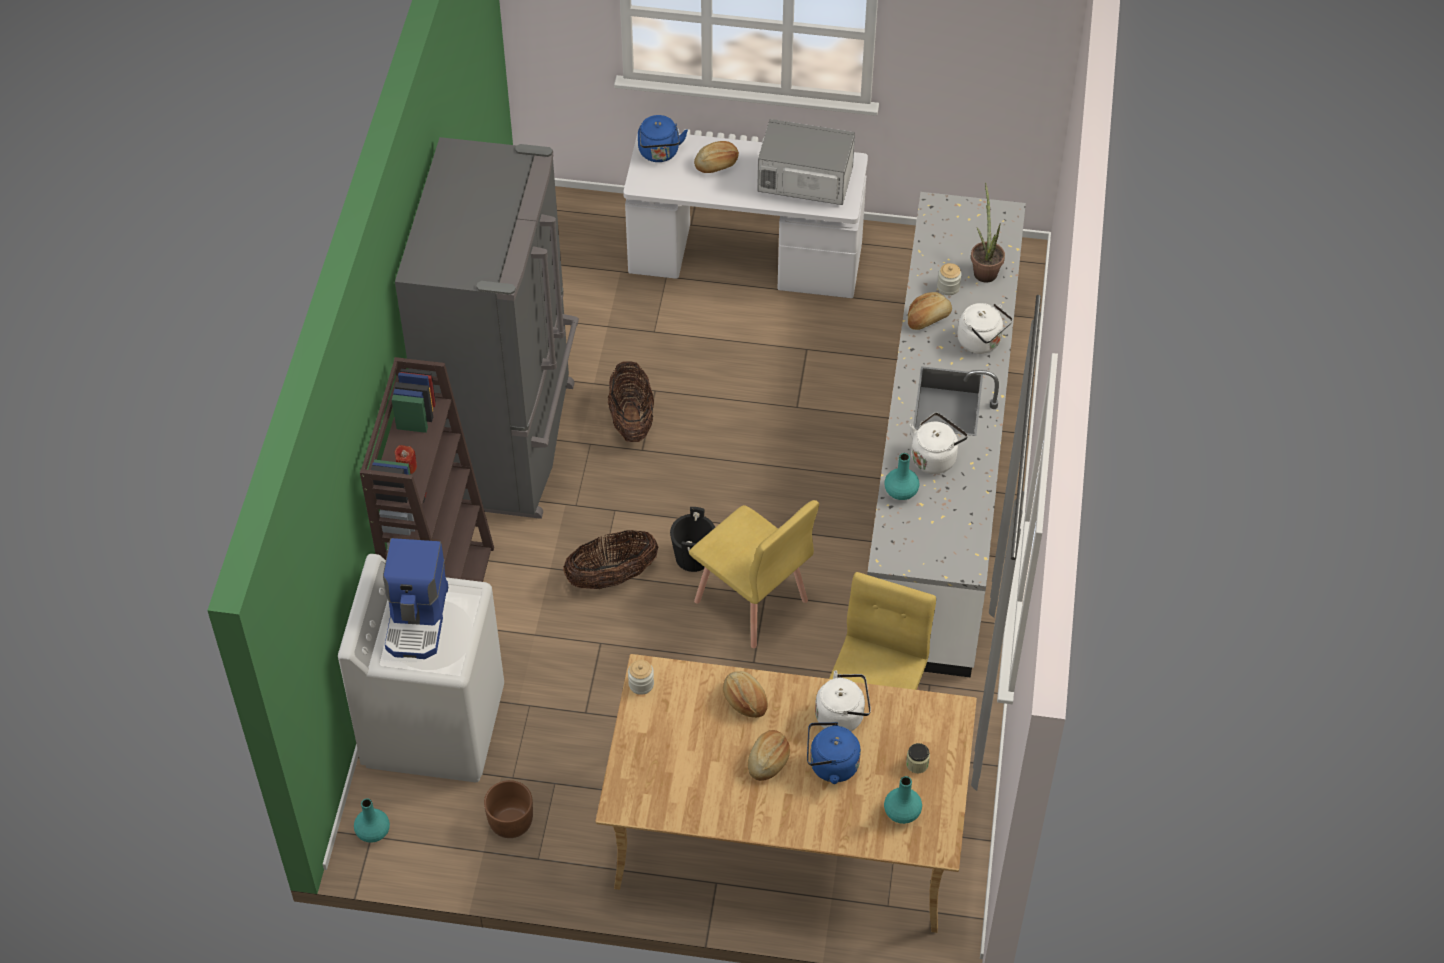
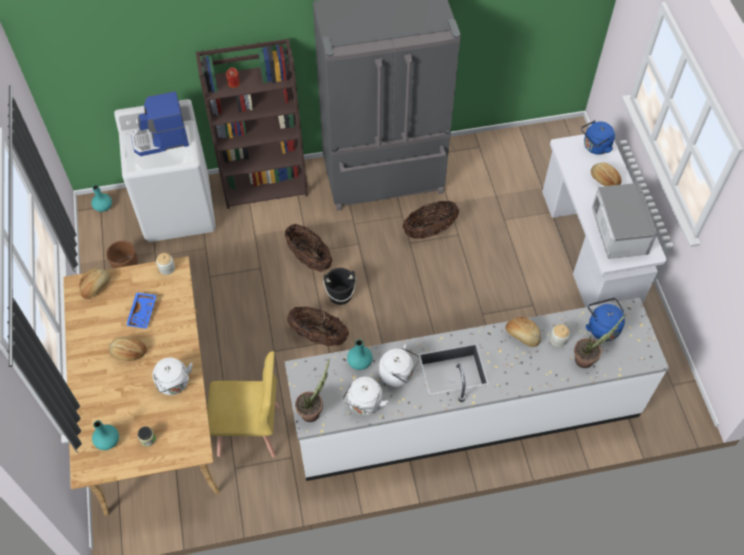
camera: 70 degrees right, 5 degrees up
yellow chair [689,500,819,648] -> basket [287,307,349,346]
bread [723,671,768,718] -> bread moved to [79,268,111,299]
blue kettle [807,722,861,784] -> blue kettle moved to [586,298,625,341]
white kettle [957,303,1013,354] -> white kettle moved to [343,377,388,415]
none -> blue tray [126,292,157,329]
none -> potted plant [295,360,329,422]

